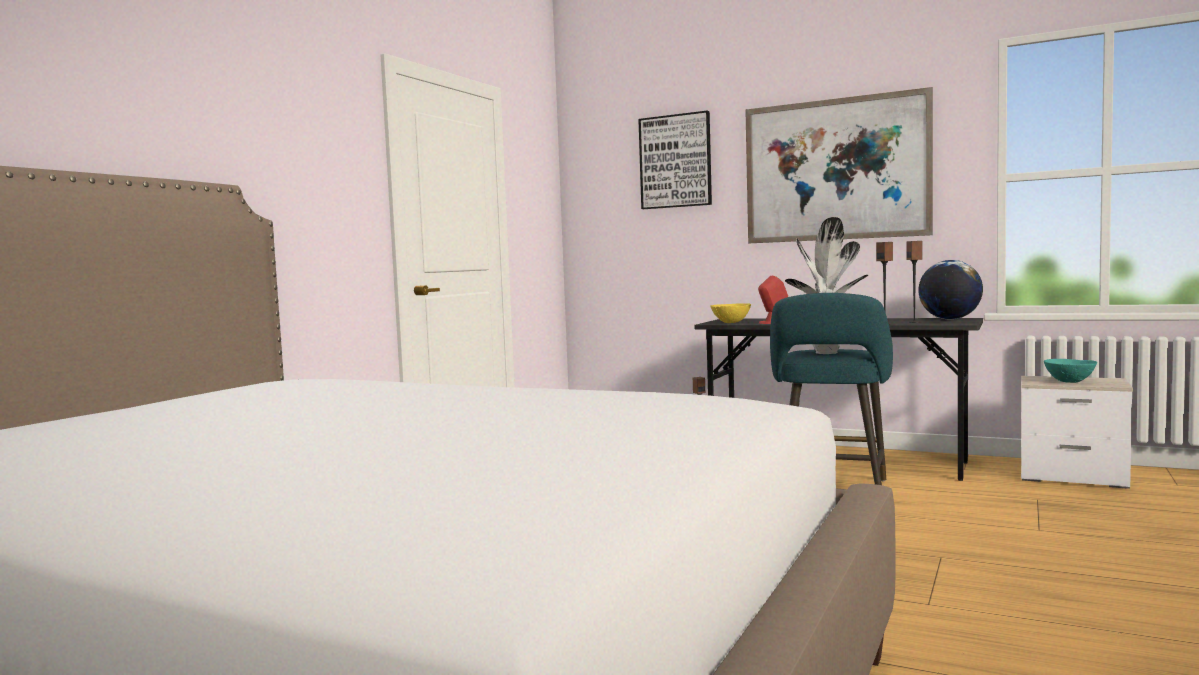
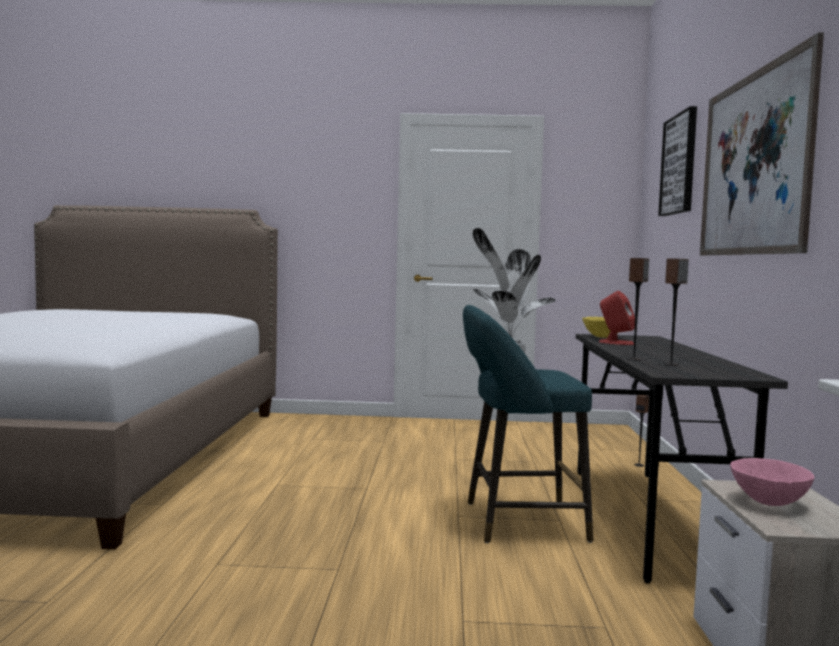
camera: 65 degrees right, 0 degrees up
globe [918,260,983,319] -> none
turquoise bowl [1044,359,1097,383] -> pink bowl [730,458,815,506]

